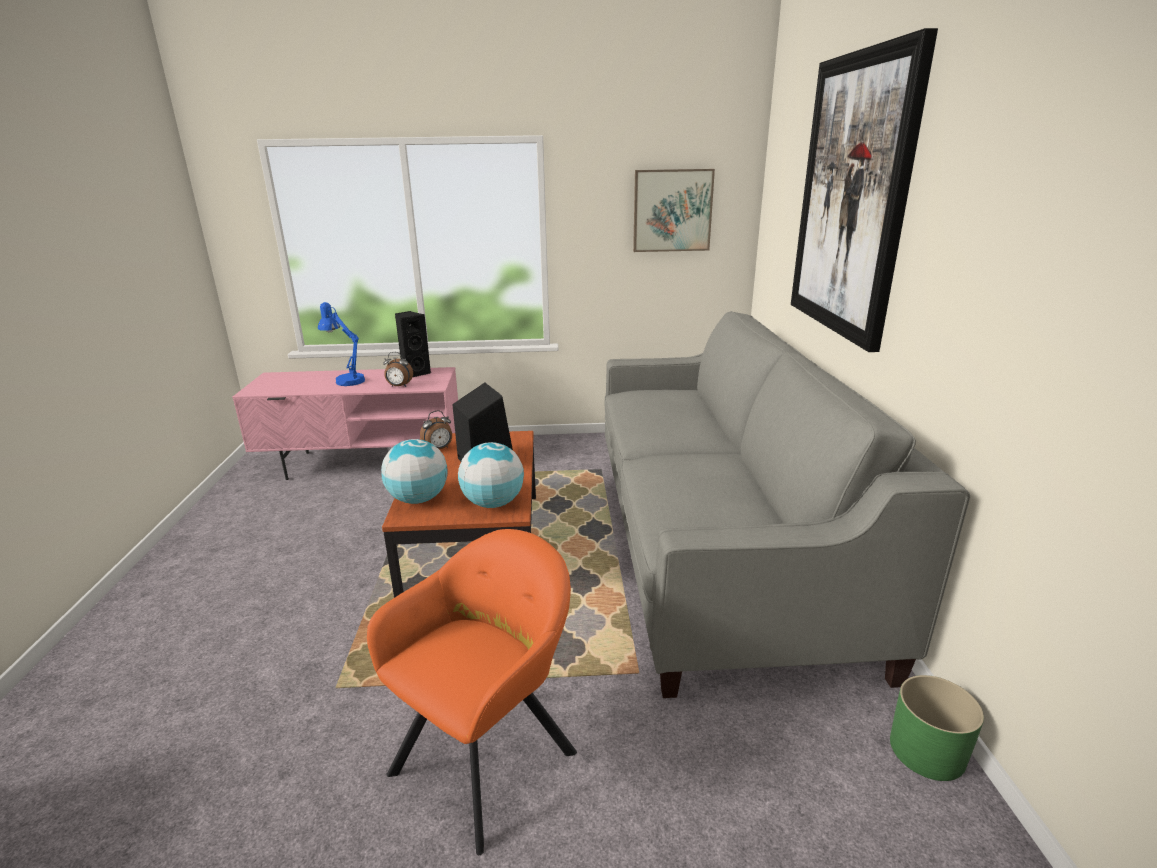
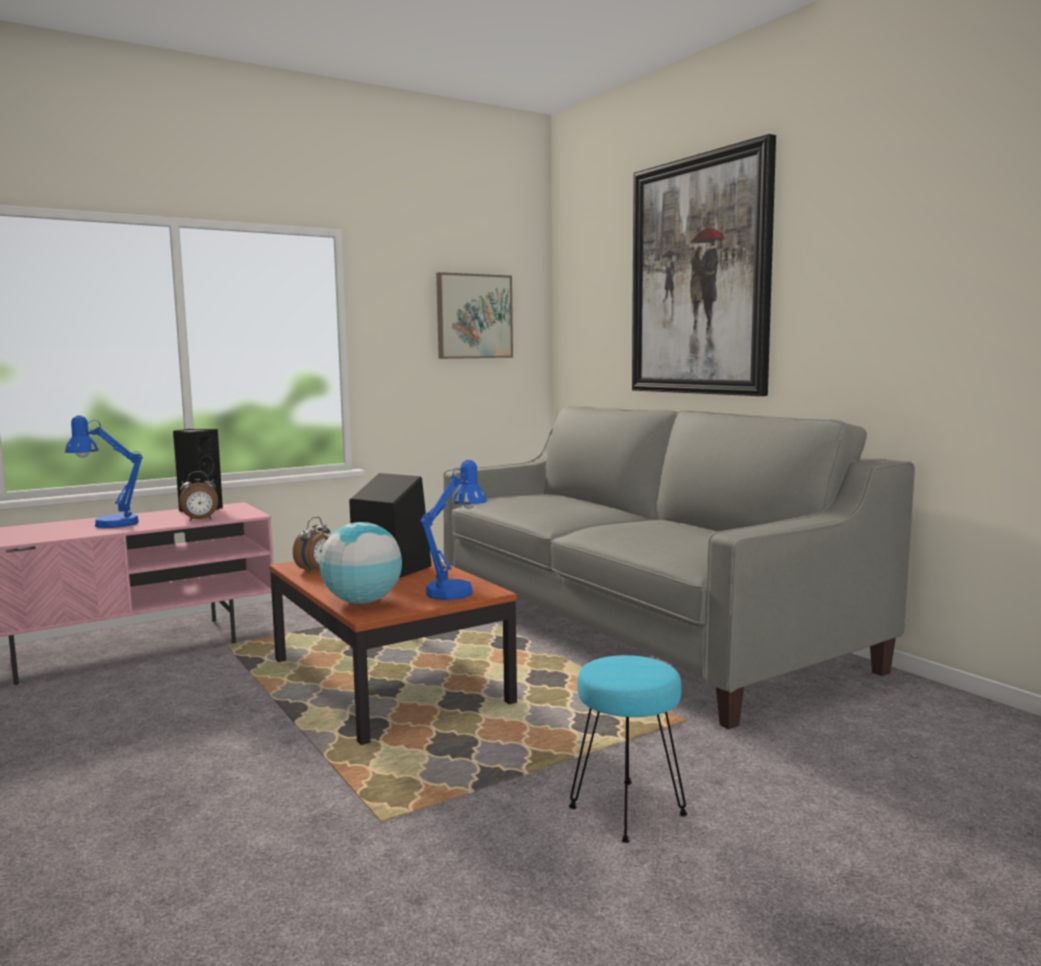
camera: 30 degrees left, 15 degrees down
orange armchair [367,529,577,855] -> turquoise stool [569,655,687,843]
globe [458,442,524,508] -> blue table lamp [420,460,487,600]
green planter [890,675,984,781] -> none

